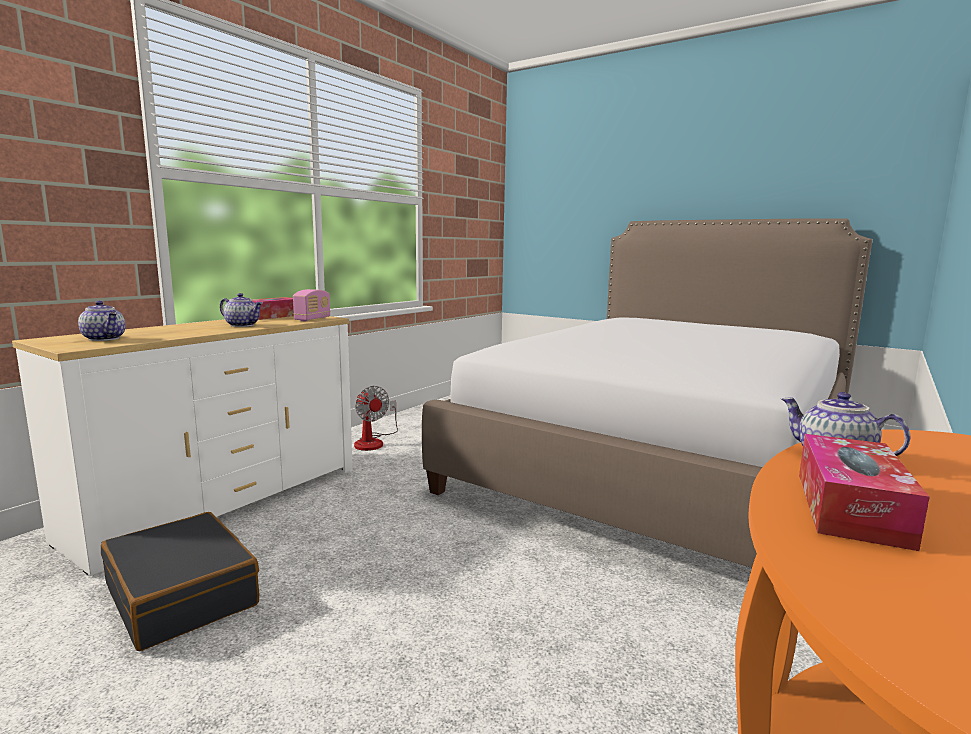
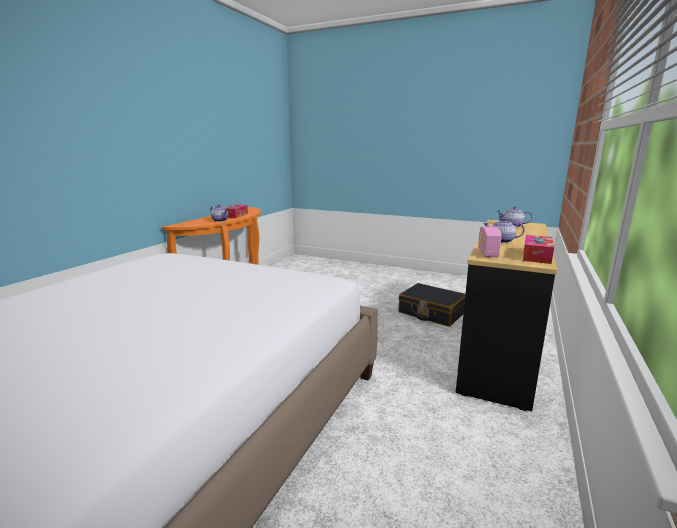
camera: 170 degrees right, 5 degrees up
white dresser [12,316,353,576] -> black dresser [456,220,557,411]
fan [354,386,398,451] -> none

